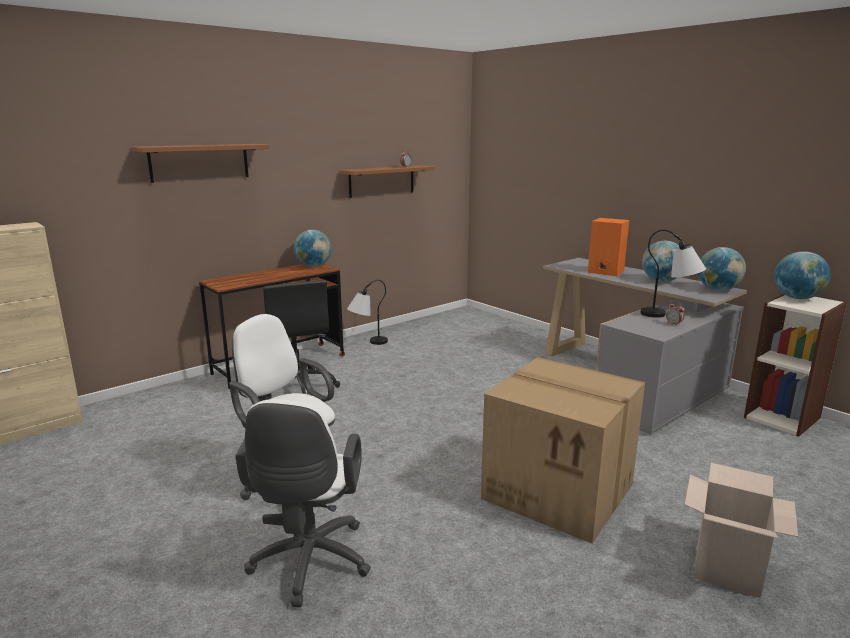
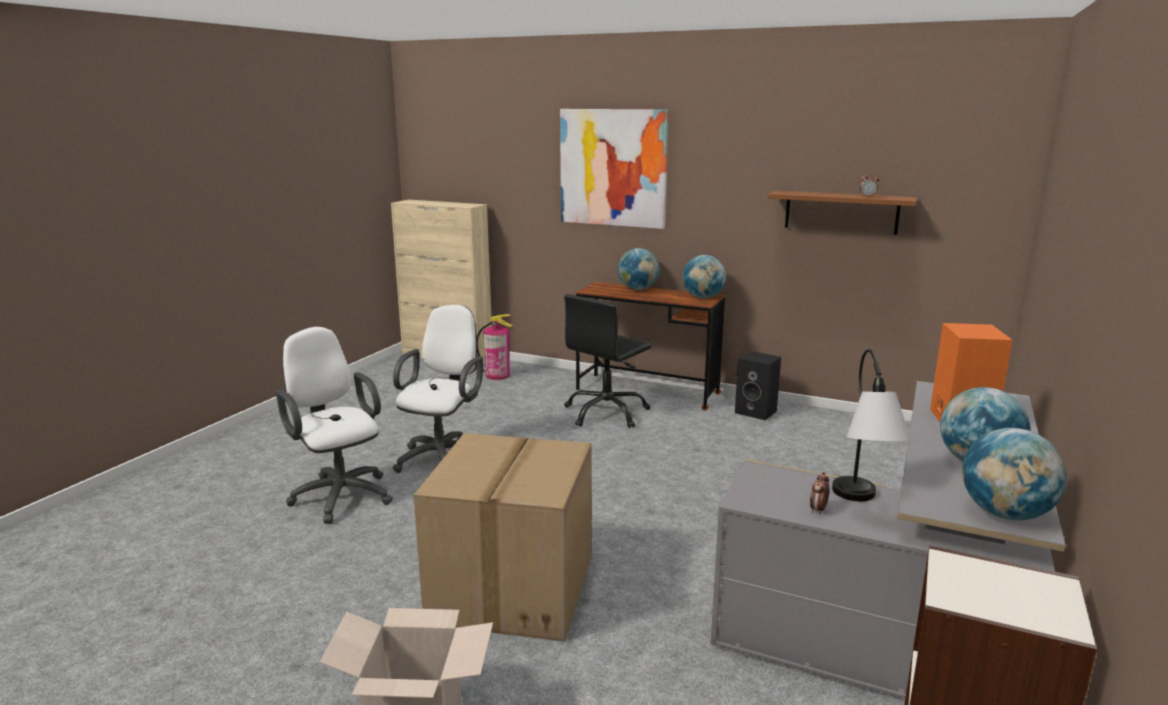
camera: 65 degrees right, 0 degrees up
brown shelf [132,144,270,183] -> picture [560,109,669,229]
white office chair [235,399,371,607] -> white office chair turned 75 degrees clockwise [276,327,393,524]
table lamp [347,280,388,345] -> black speaker [735,351,781,420]
globe [774,251,831,299] -> globe moved to [618,248,659,290]
none -> fire extinguisher [477,314,513,380]

